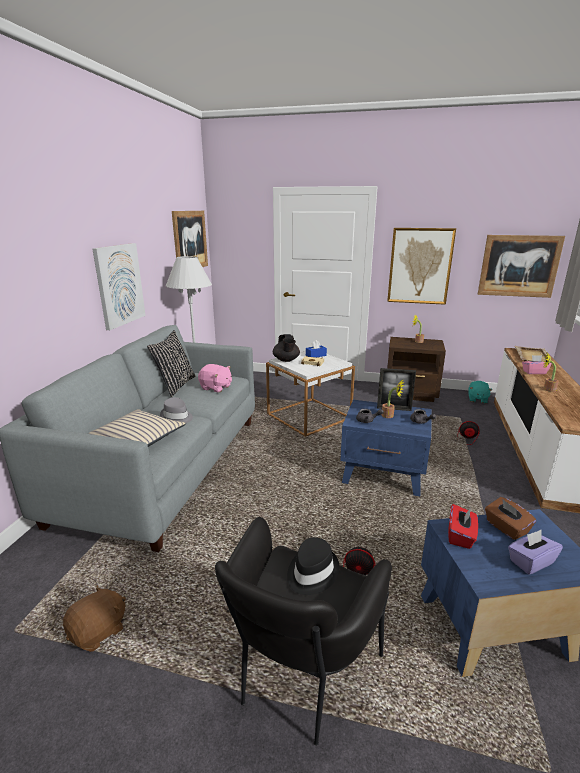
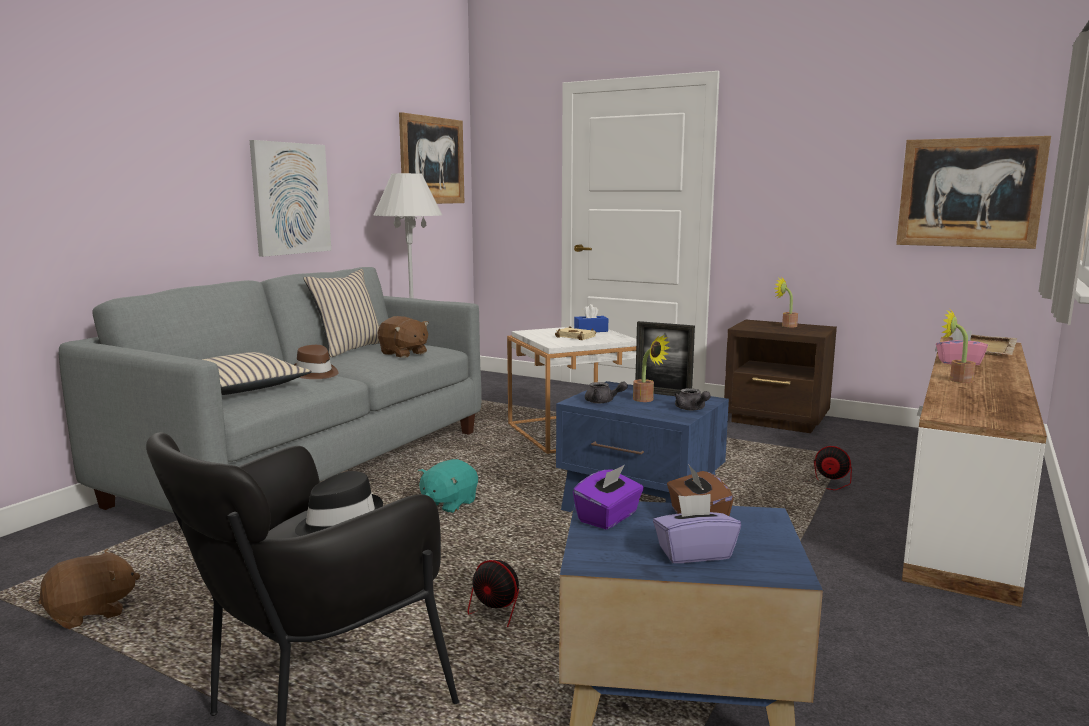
camera: 15 degrees right, 10 degrees down
black pillow [147,330,196,397] -> beige pillow [303,269,380,357]
grey hat [160,397,193,423] -> brown hat [294,345,339,379]
pink plush toy [198,364,232,393] -> brown plush toy [378,316,429,358]
black teapot [273,334,300,362] -> none
picture [387,228,456,305] -> none
red tissue box [448,504,478,549] -> purple tissue box [573,465,644,529]
turquoise plush toy [468,381,492,403] -> turquoise plush toy moved to [418,459,478,513]

